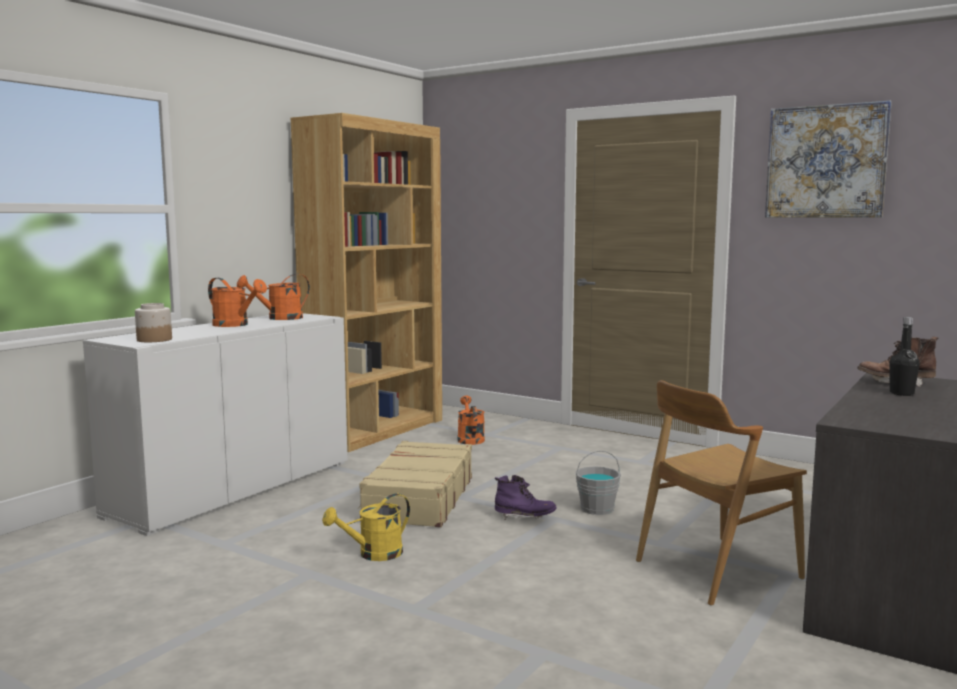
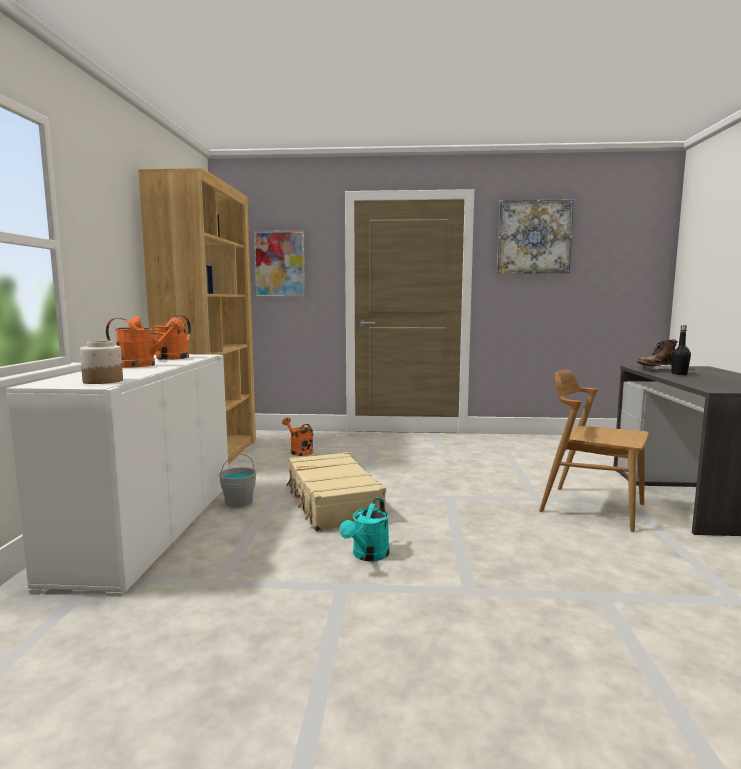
camera: 30 degrees left, 0 degrees up
yellow watering can [322,493,410,561] -> turquoise watering can [340,497,390,561]
purple boot [495,475,556,520] -> none
grey bucket [576,451,621,515] -> grey bucket moved to [218,454,257,507]
brown chair [636,380,807,605] -> brown chair turned 90 degrees clockwise [539,369,649,532]
none -> picture [253,230,305,297]

